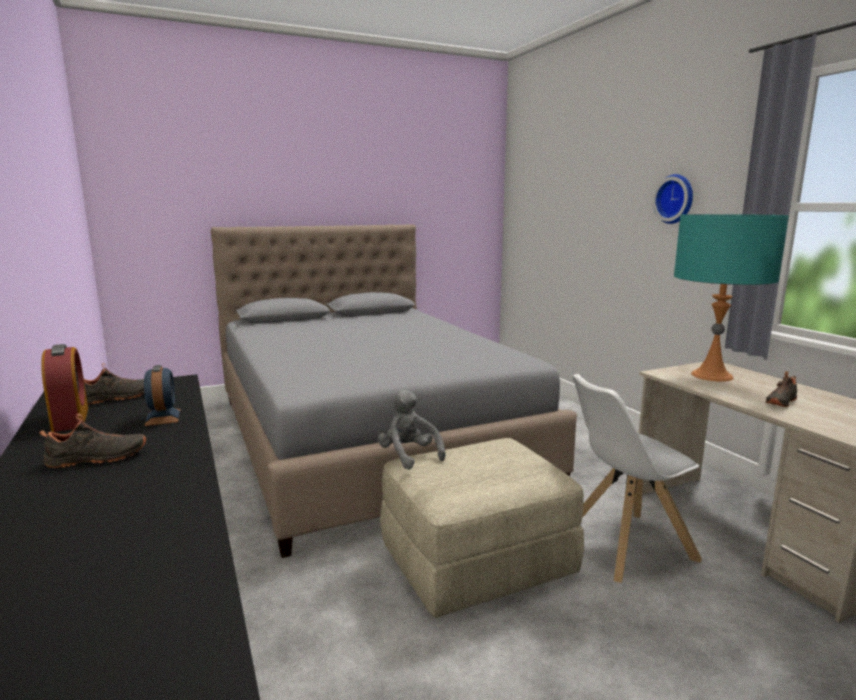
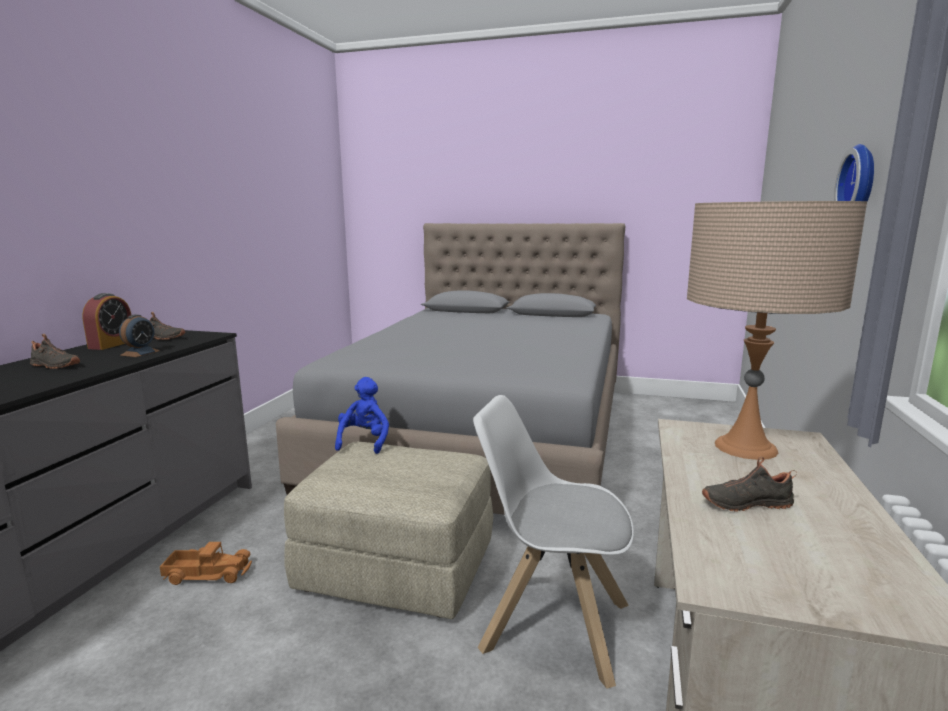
camera: 40 degrees right, 0 degrees up
grey plush toy [378,390,445,470] -> blue plush toy [335,377,389,454]
turquoise table lamp [674,214,789,382] -> beige table lamp [687,201,867,460]
none -> toy truck [160,542,252,585]

